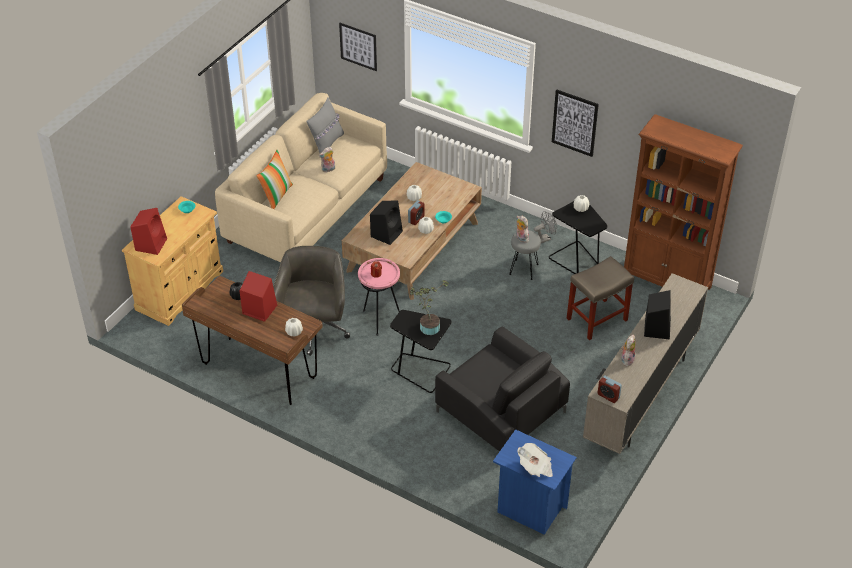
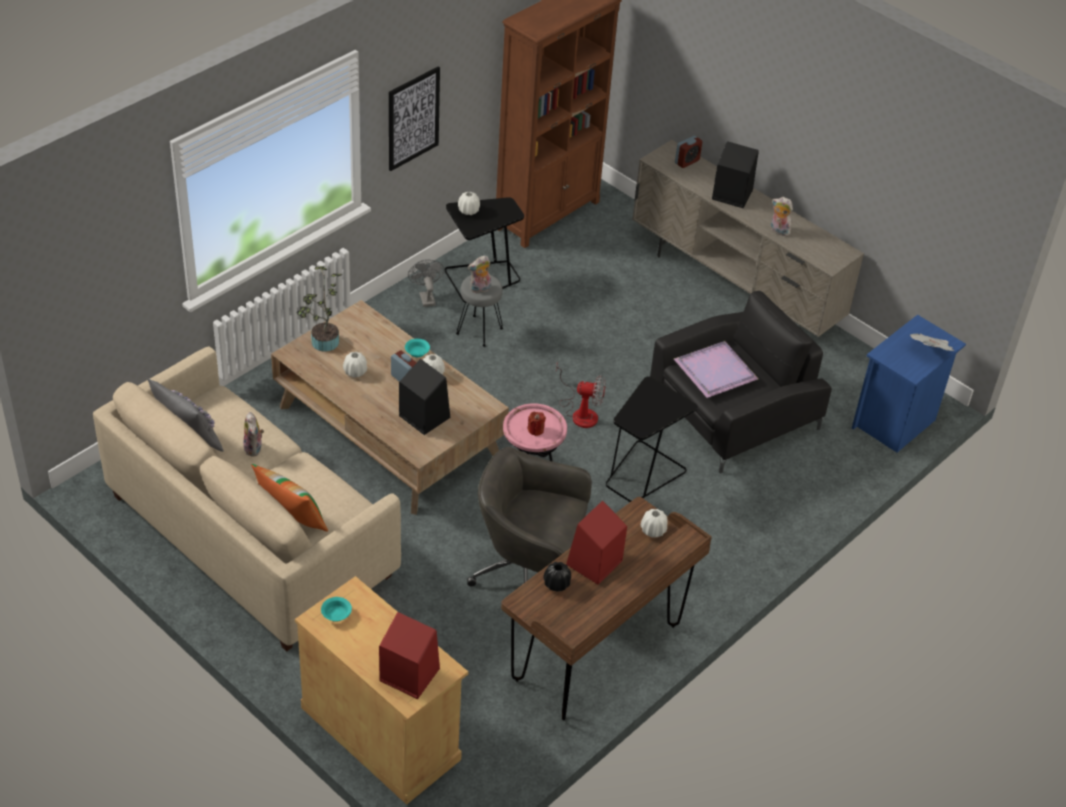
camera: 80 degrees left, 0 degrees up
picture [339,23,377,71] -> none
potted plant [410,280,449,335] -> potted plant moved to [297,266,343,351]
beige stool [567,256,634,340] -> none
alarm clock [597,375,622,403] -> alarm clock moved to [675,136,702,168]
none -> fan [556,361,606,428]
none -> purple tray [674,341,759,398]

